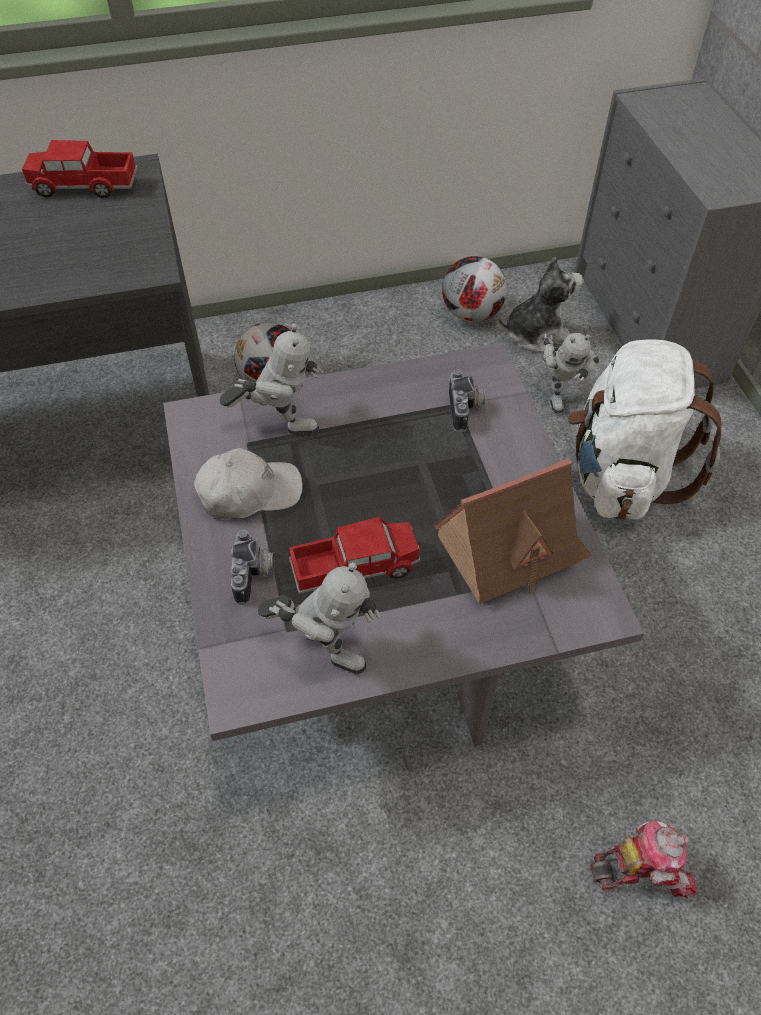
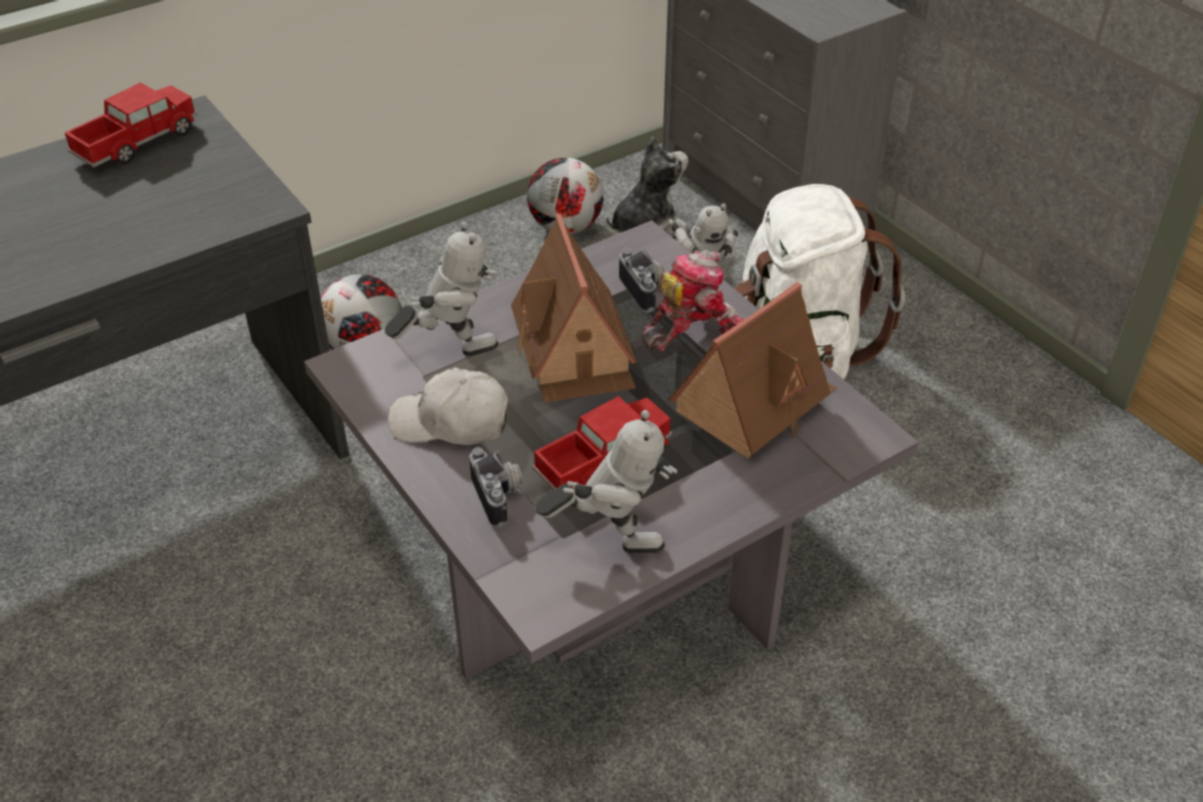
camera: 20 degrees left, 10 degrees down
toy truck [22,140,138,198] -> toy truck turned 150 degrees clockwise [65,82,197,168]
white cap [194,448,303,519] -> white cap turned 135 degrees counterclockwise [388,367,508,445]
toy robot [590,821,698,899] -> toy robot moved to [642,250,745,352]
none -> toy house [511,213,637,403]

